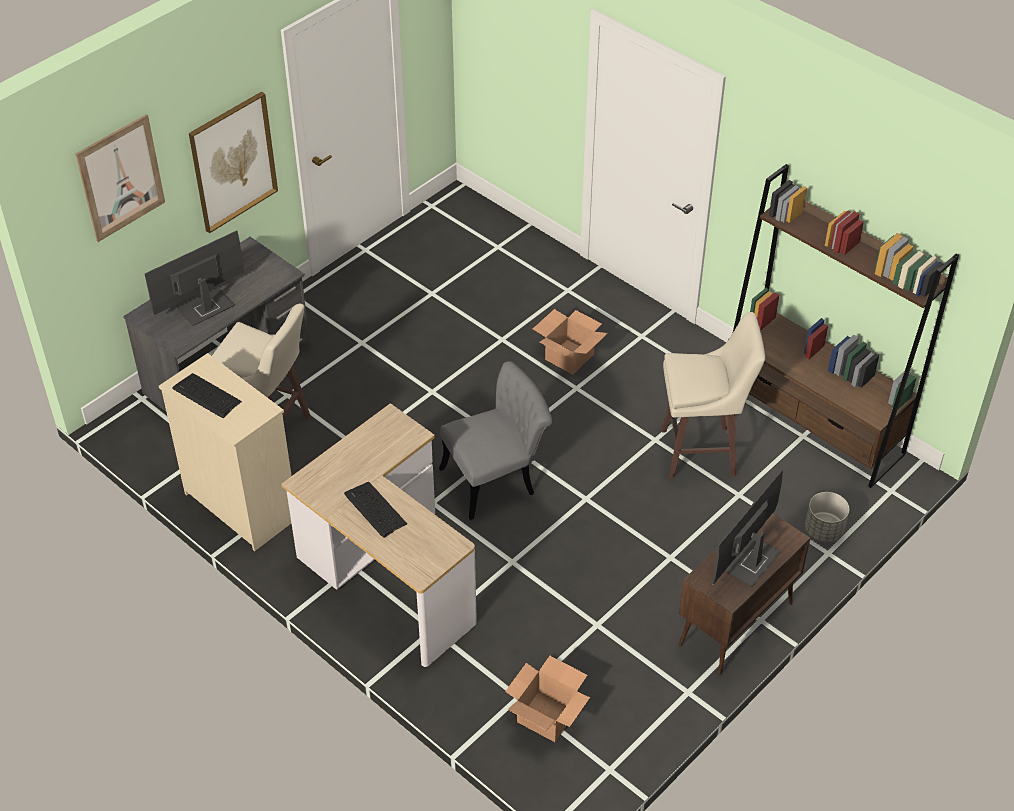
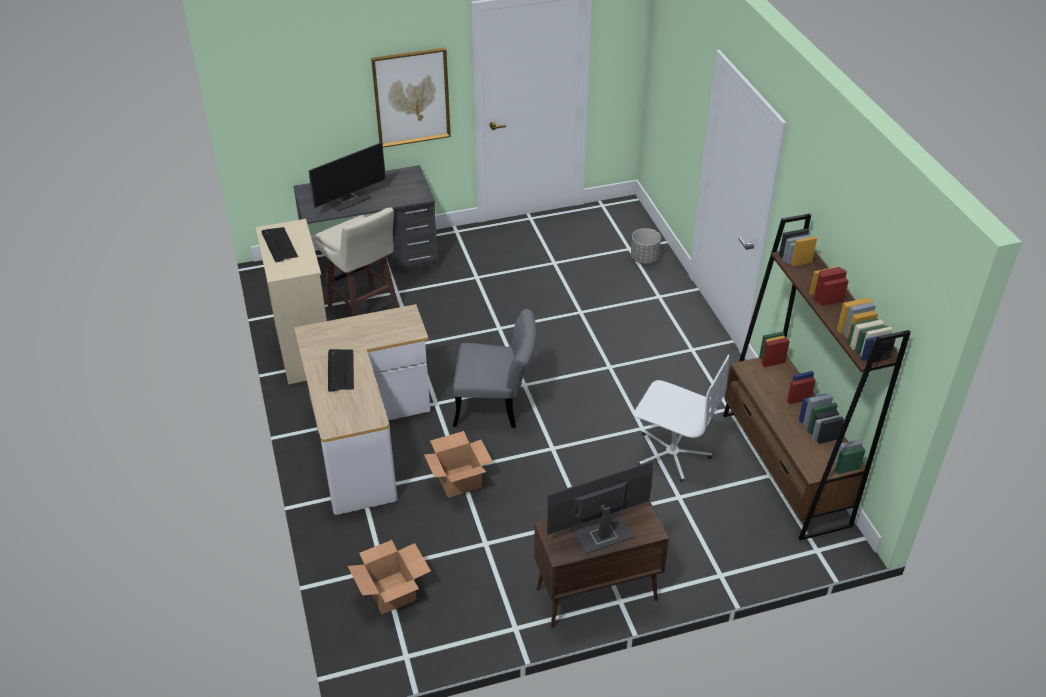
camera: 30 degrees right, 5 degrees down
picture [75,114,165,242] -> none
monitor [145,231,244,326] -> monitor turned 150 degrees clockwise [309,142,386,211]
cardboard box [533,309,608,375] -> cardboard box moved to [424,431,493,498]
beige stool [661,312,765,479] -> white office chair [634,355,730,482]
grey planter [805,492,849,542] -> grey planter moved to [631,228,661,264]

